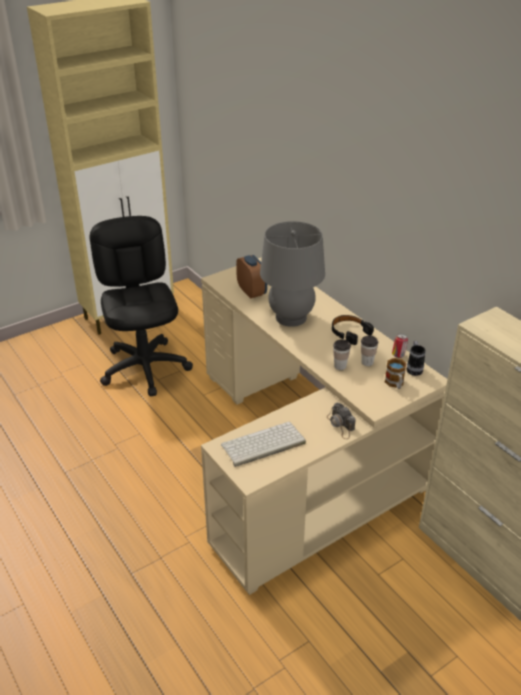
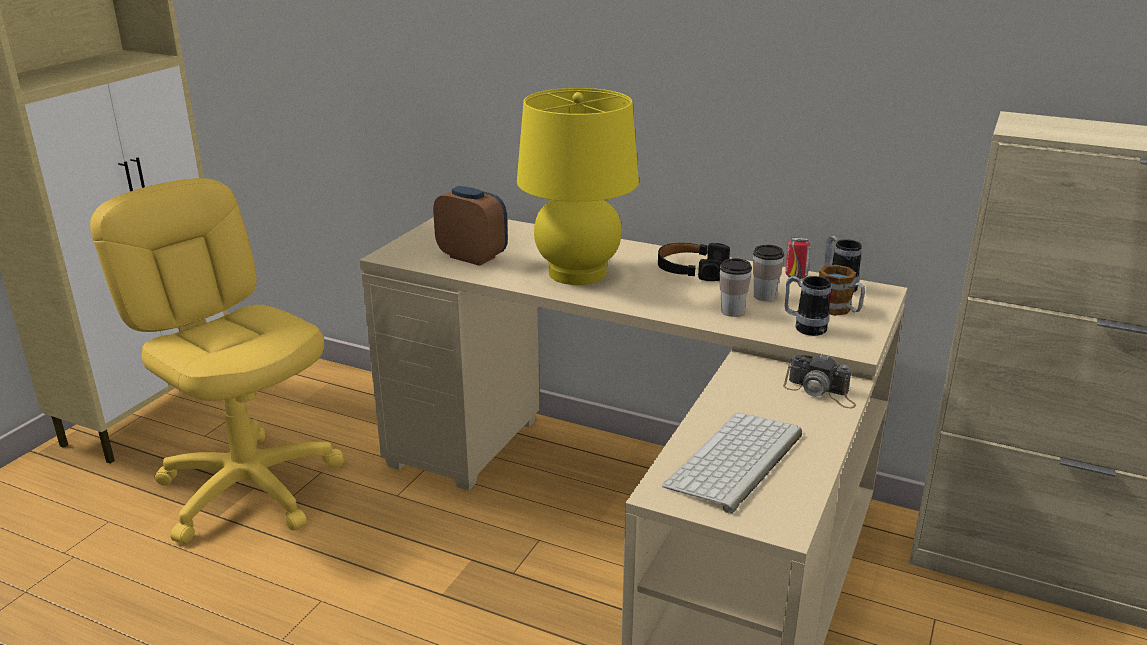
camera: 30 degrees left, 10 degrees down
black office chair [90,216,193,397] -> yellow office chair [90,178,345,544]
grey table lamp [260,221,325,327] -> yellow table lamp [517,88,639,285]
none -> mug [785,276,831,336]

